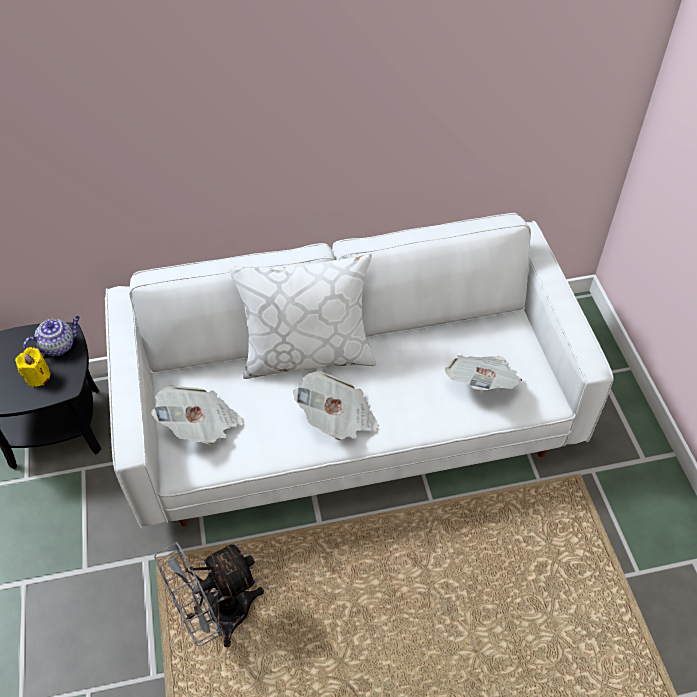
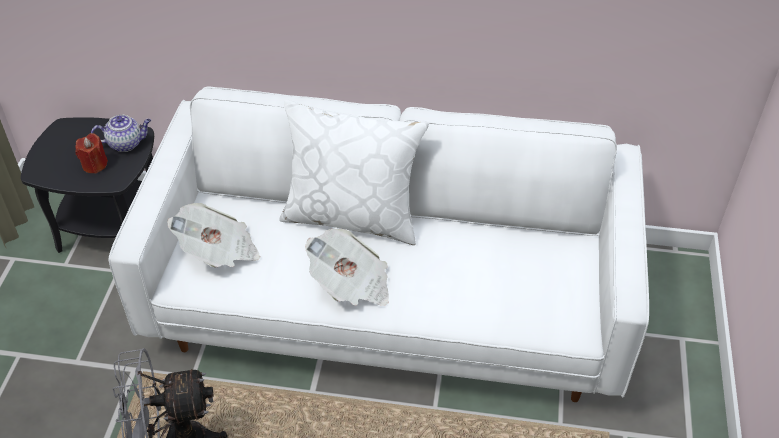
camera: 20 degrees right, 5 degrees down
yellow candle [15,347,50,387] -> red candle [75,133,108,174]
newspaper [445,355,522,390] -> none

